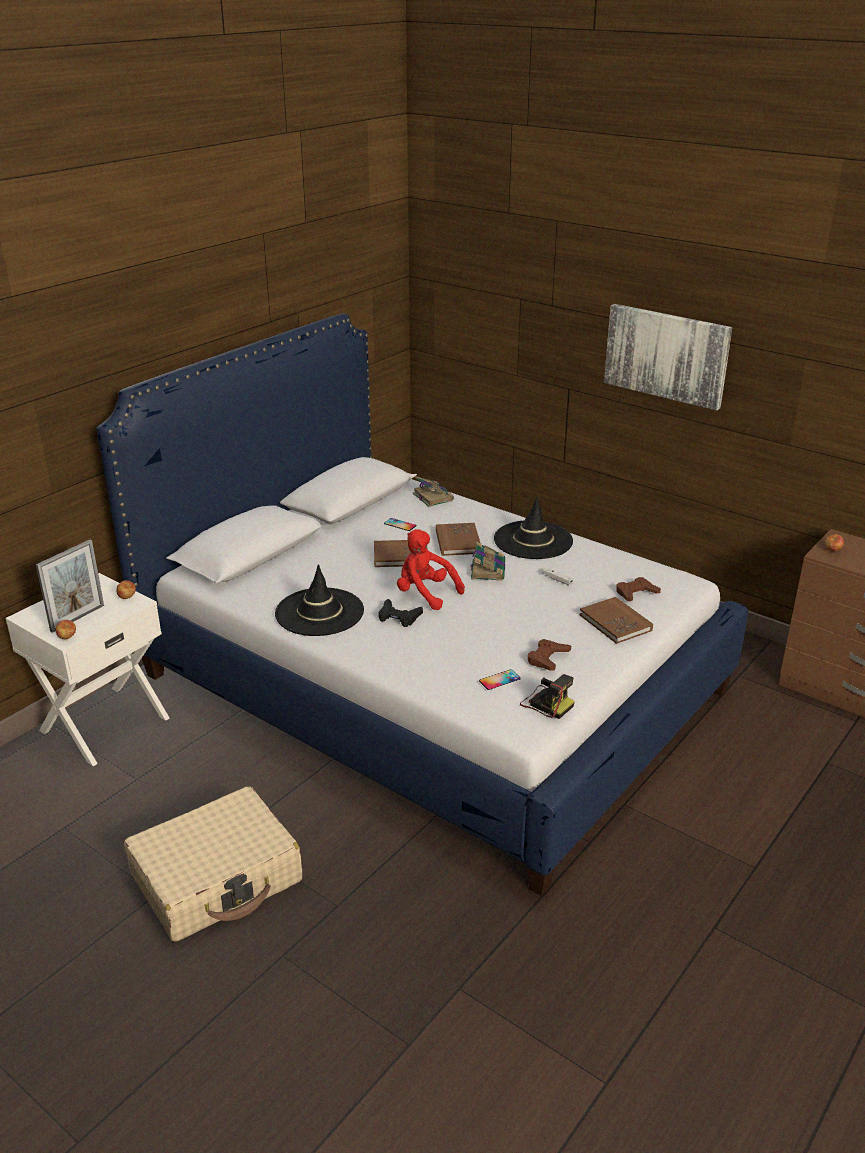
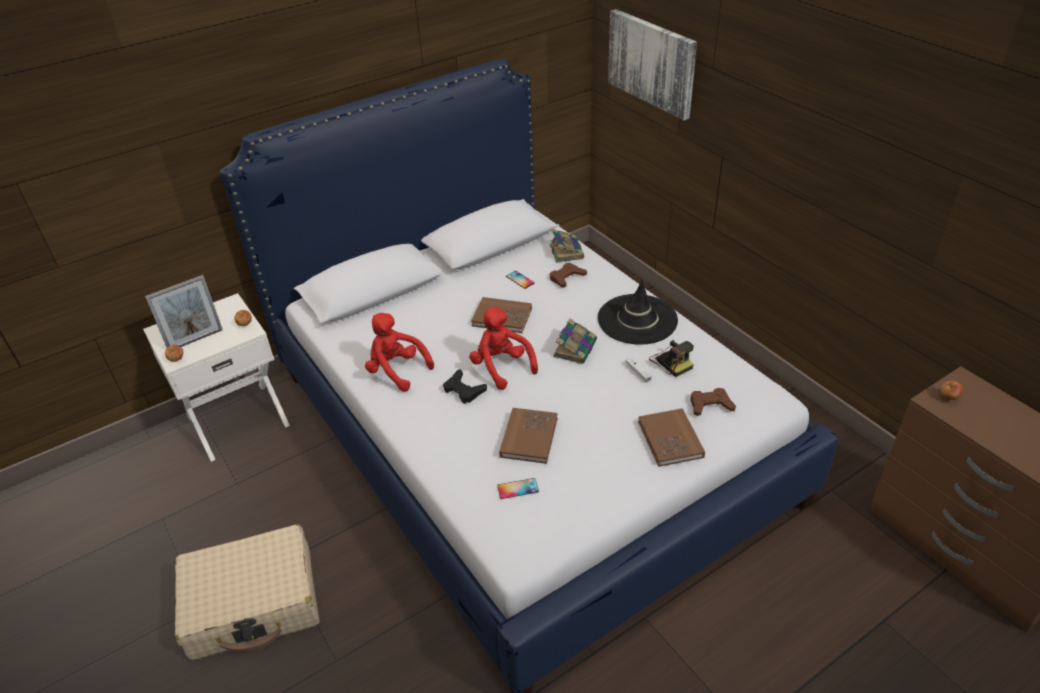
camera: 20 degrees right, 10 degrees up
black hat [275,565,364,636] -> red plush toy [365,313,434,392]
brown book [436,523,480,556] -> brown book moved to [499,408,558,464]
camera [520,674,575,719] -> camera moved to [649,340,694,377]
brown game controller [528,639,571,670] -> brown game controller moved to [550,263,587,288]
picture [604,304,732,410] -> picture moved to [608,9,697,120]

